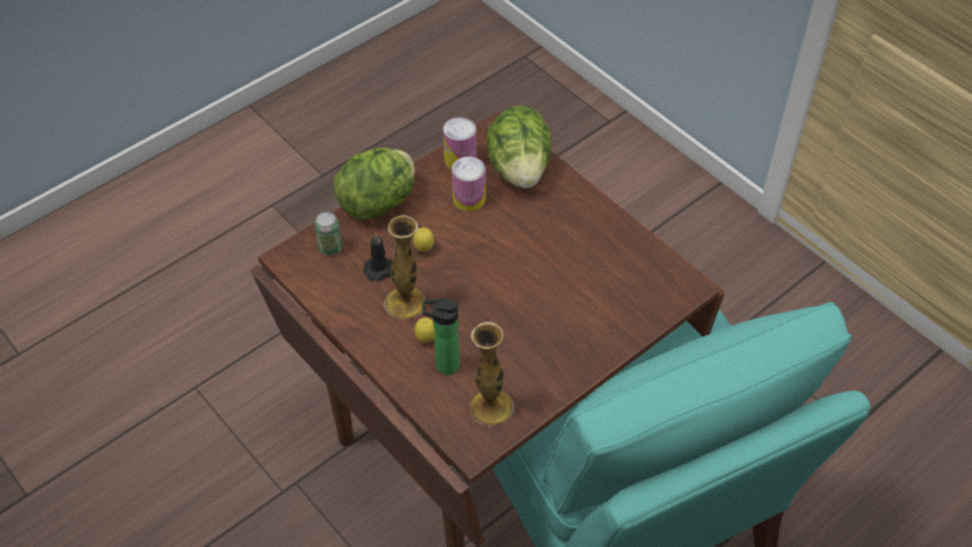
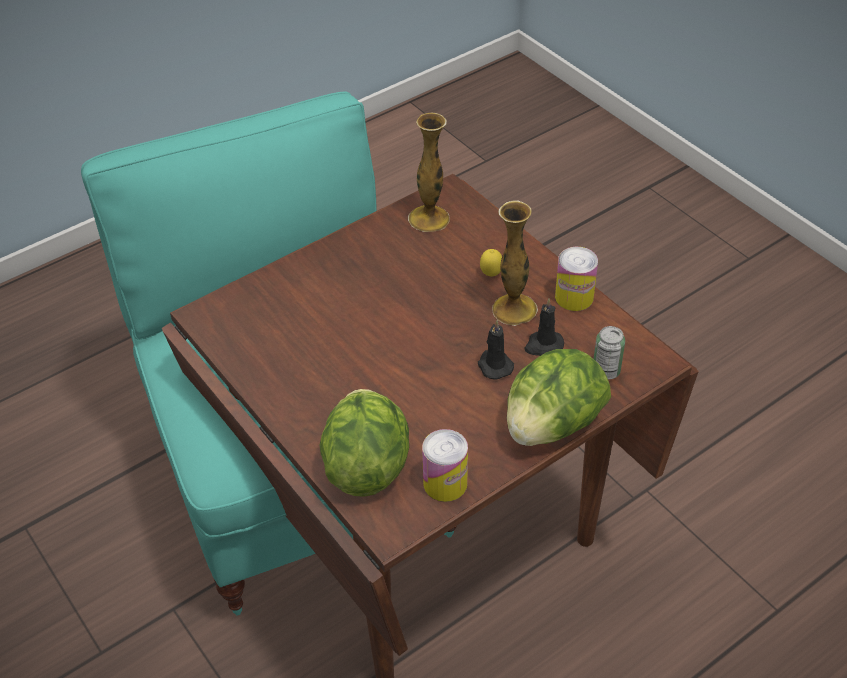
camera: 175 degrees left, 5 degrees down
lemon [413,228,434,252] -> black candle [478,320,514,380]
bottle [423,298,460,375] -> none
can [452,156,486,211] -> can moved to [555,247,598,311]

